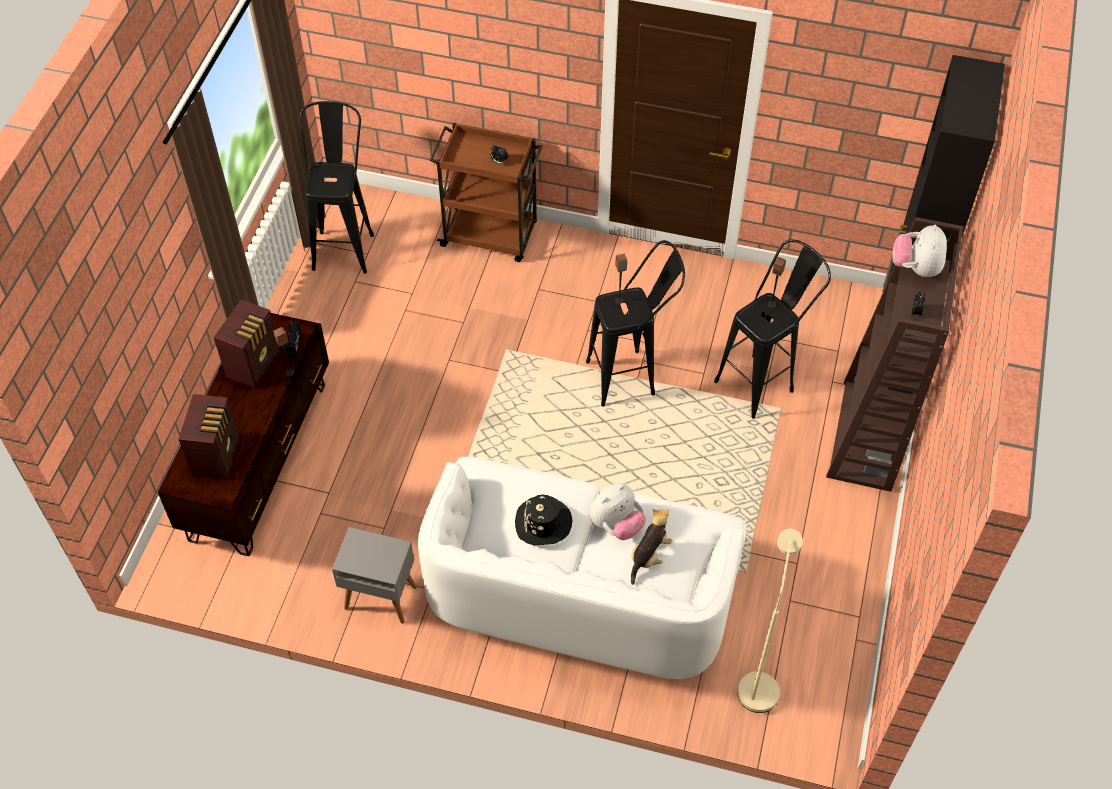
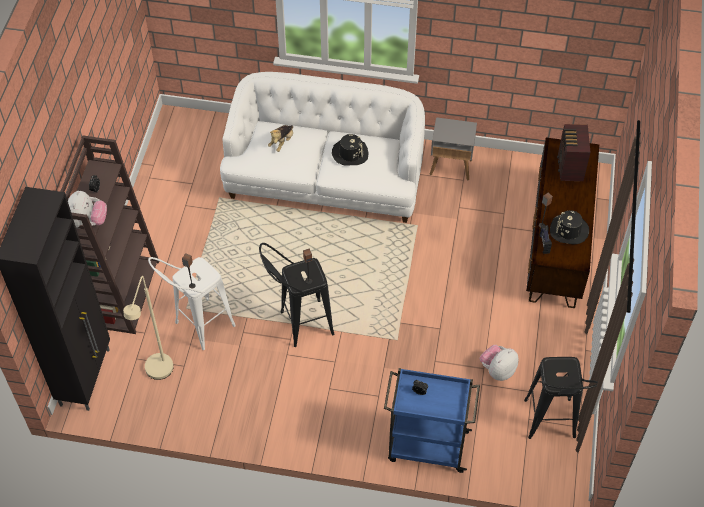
camera: 175 degrees right, 0 degrees up
radio [214,300,280,387] -> black hat [550,210,589,245]
brown cart [430,123,543,262] -> blue cart [384,368,480,473]
plush toy [589,483,646,540] -> plush toy moved to [480,345,519,381]
black stool [714,239,831,419] -> white stool [148,257,236,350]
beige floor lamp [737,529,803,713] -> beige floor lamp moved to [123,276,174,380]

